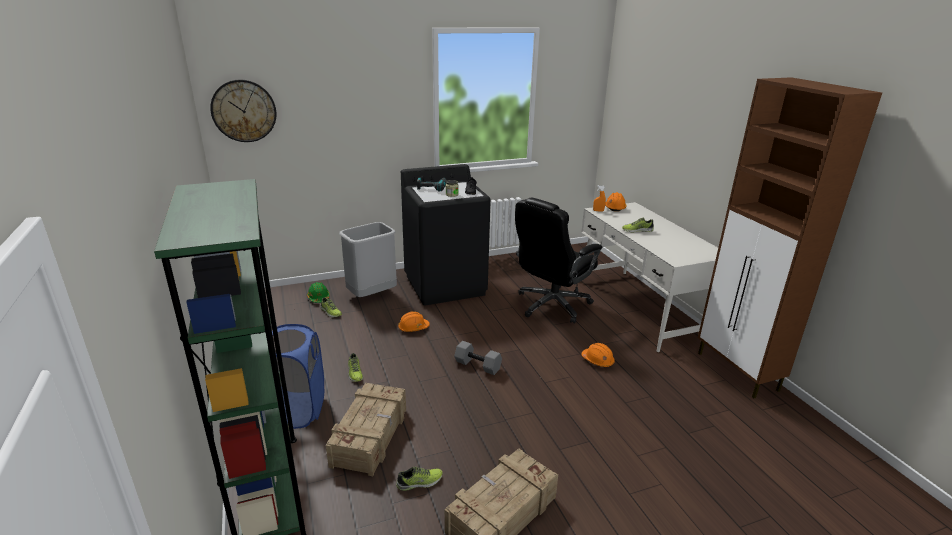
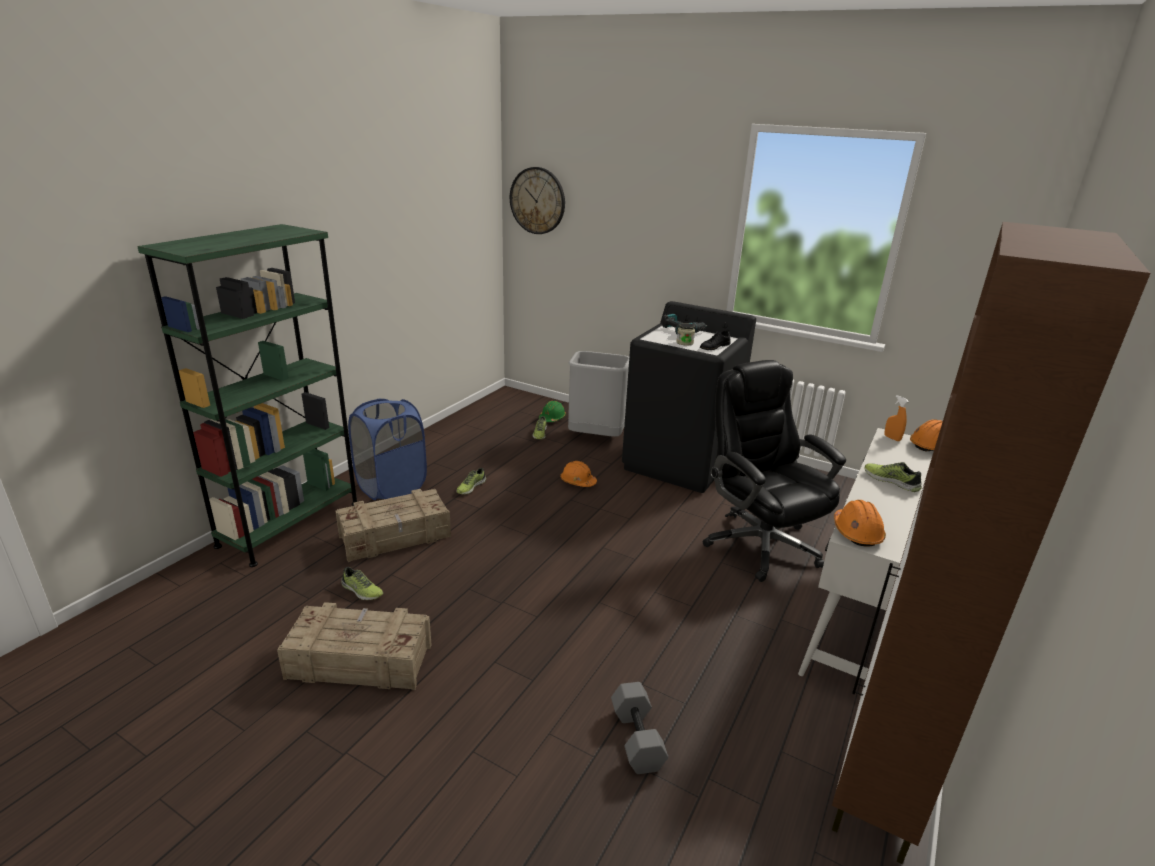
camera: 50 degrees right, 0 degrees up
grey dumbbell [454,341,502,375] -> grey dumbbell moved to [611,682,669,774]
black office chair [515,197,602,324] -> black office chair turned 60 degrees clockwise [702,360,846,582]
orange hard hat [581,343,615,367] -> orange hard hat moved to [834,500,886,547]

